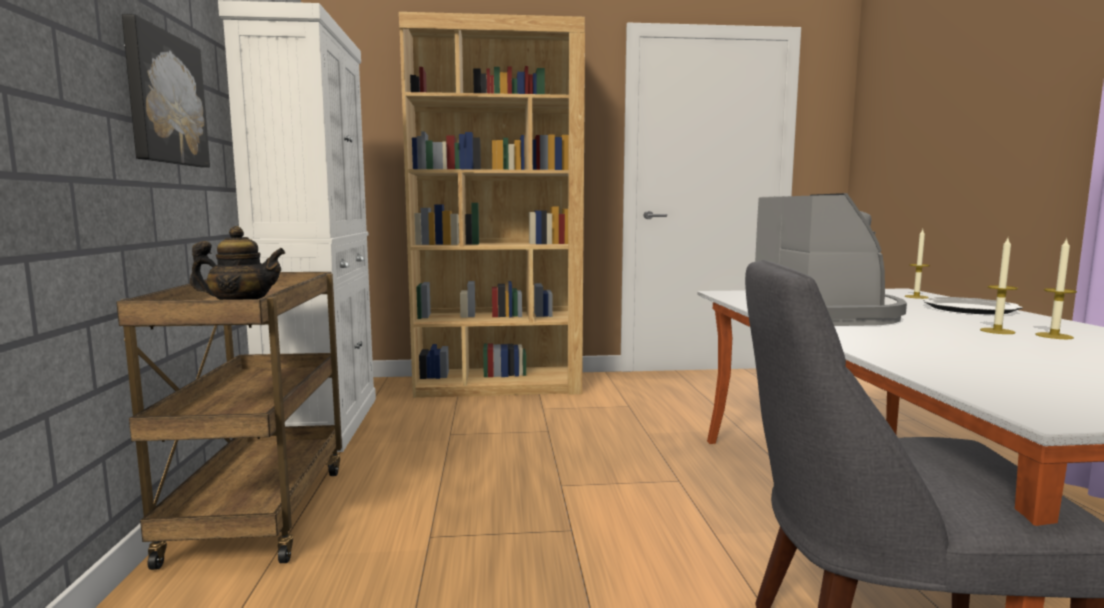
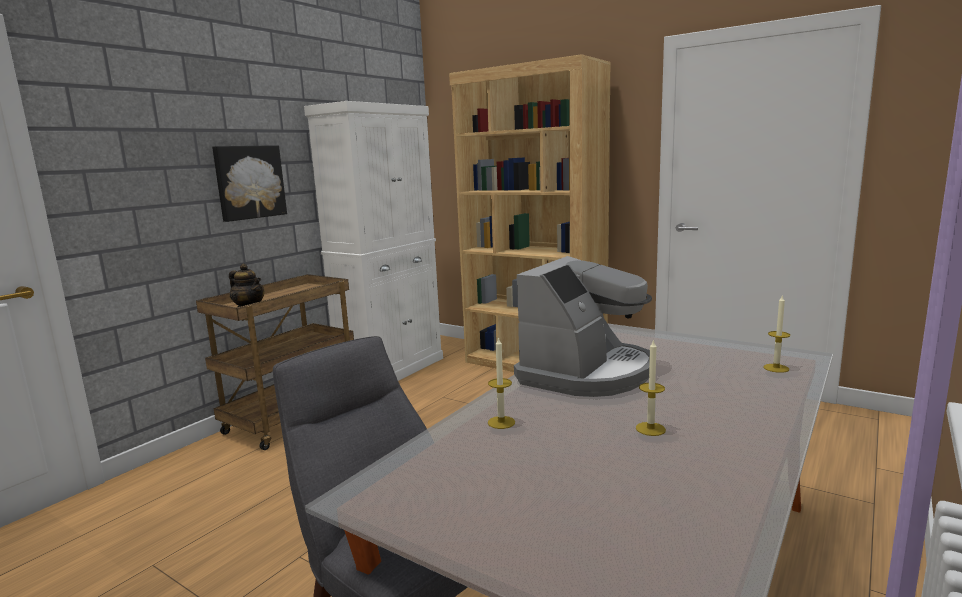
camera: 40 degrees right, 5 degrees up
plate [923,297,1023,314] -> none
candle [1035,238,1077,339] -> candle moved to [488,336,515,429]

